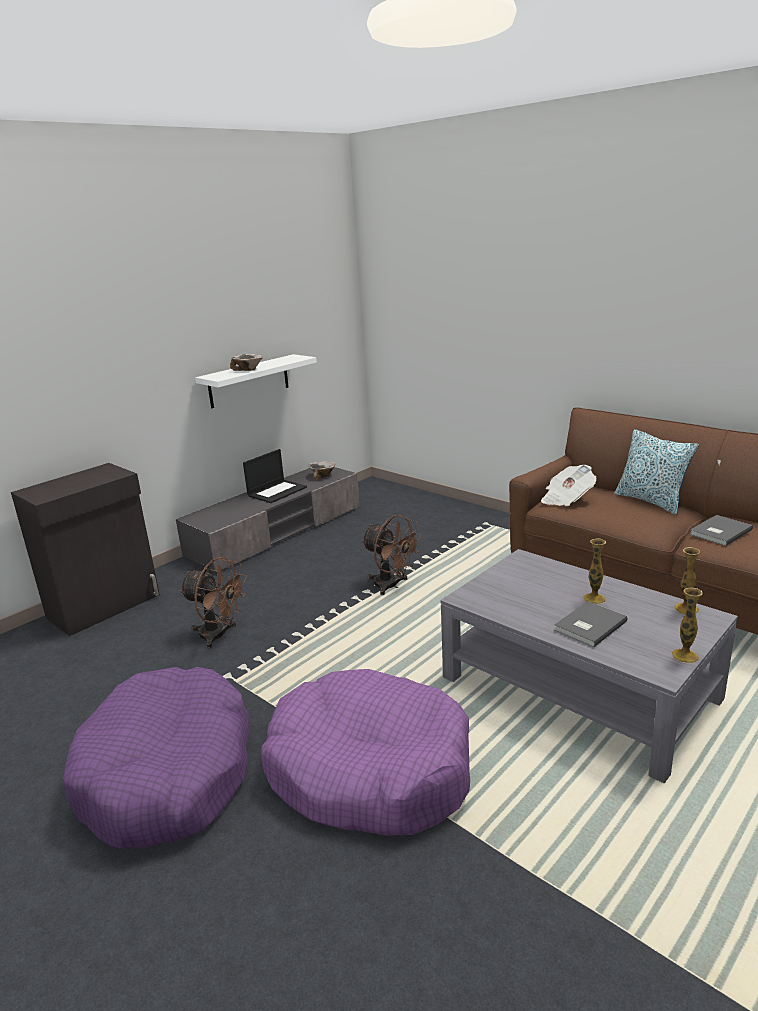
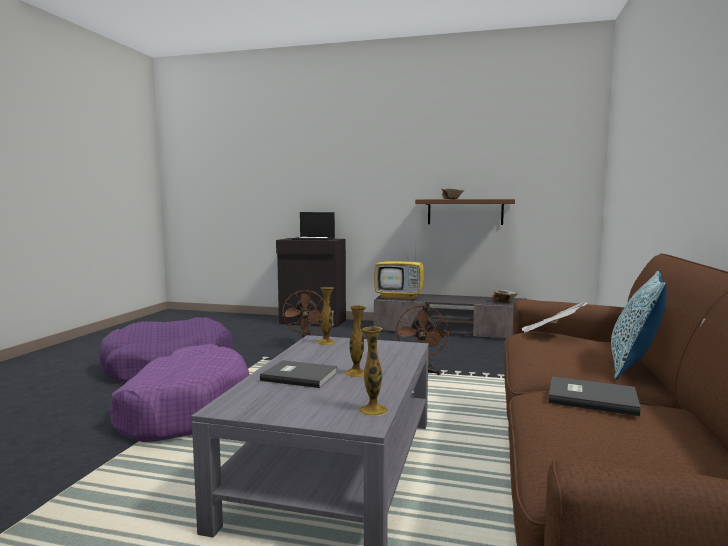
camera: 60 degrees right, 15 degrees down
white shelf [195,354,317,408] -> brown shelf [415,199,515,225]
laptop [243,449,307,503] -> laptop moved to [292,212,335,240]
vase [671,588,703,663] -> vase moved to [316,287,335,345]
none -> television [374,246,424,301]

